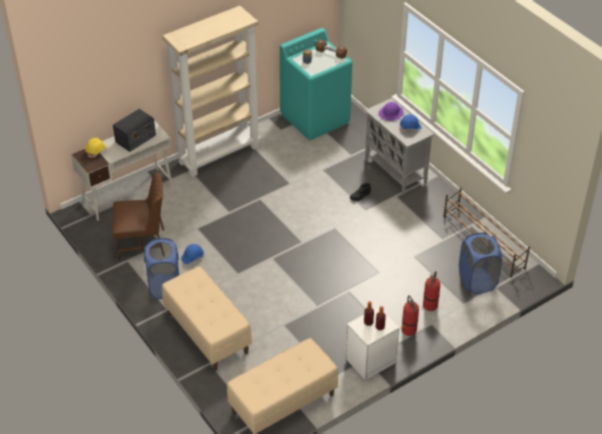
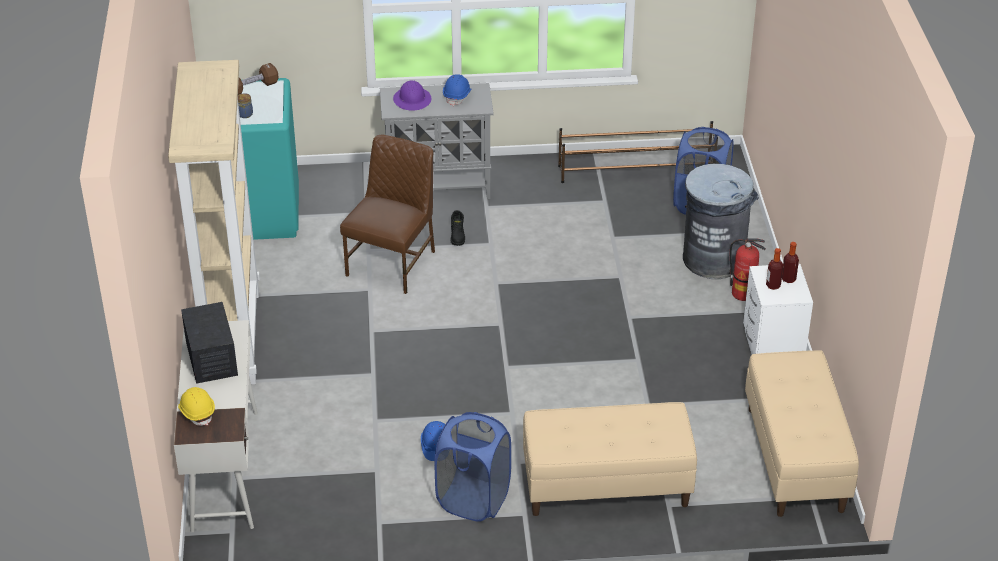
camera: 60 degrees left, 5 degrees down
brown chair [113,172,164,261] -> brown chair moved to [340,135,435,294]
fire extinguisher [423,271,440,311] -> grey trash can [683,164,759,279]

